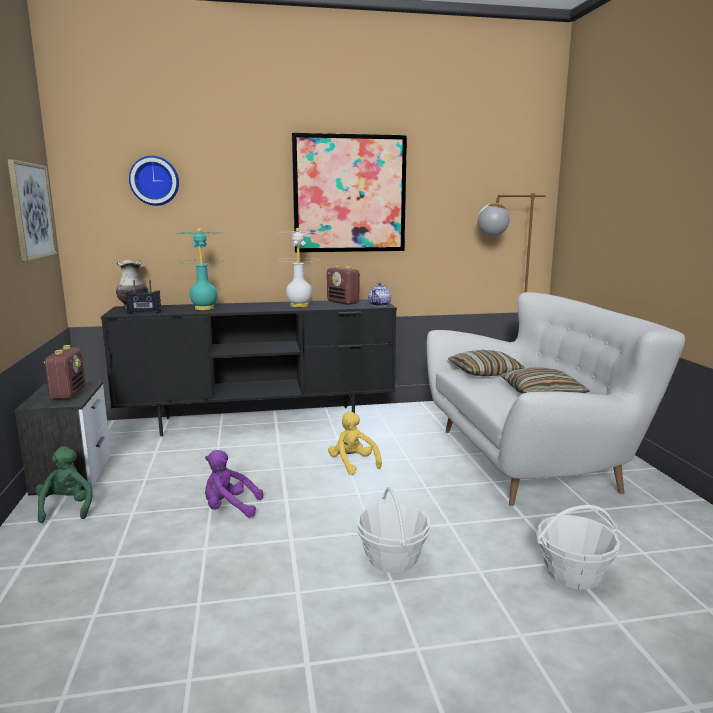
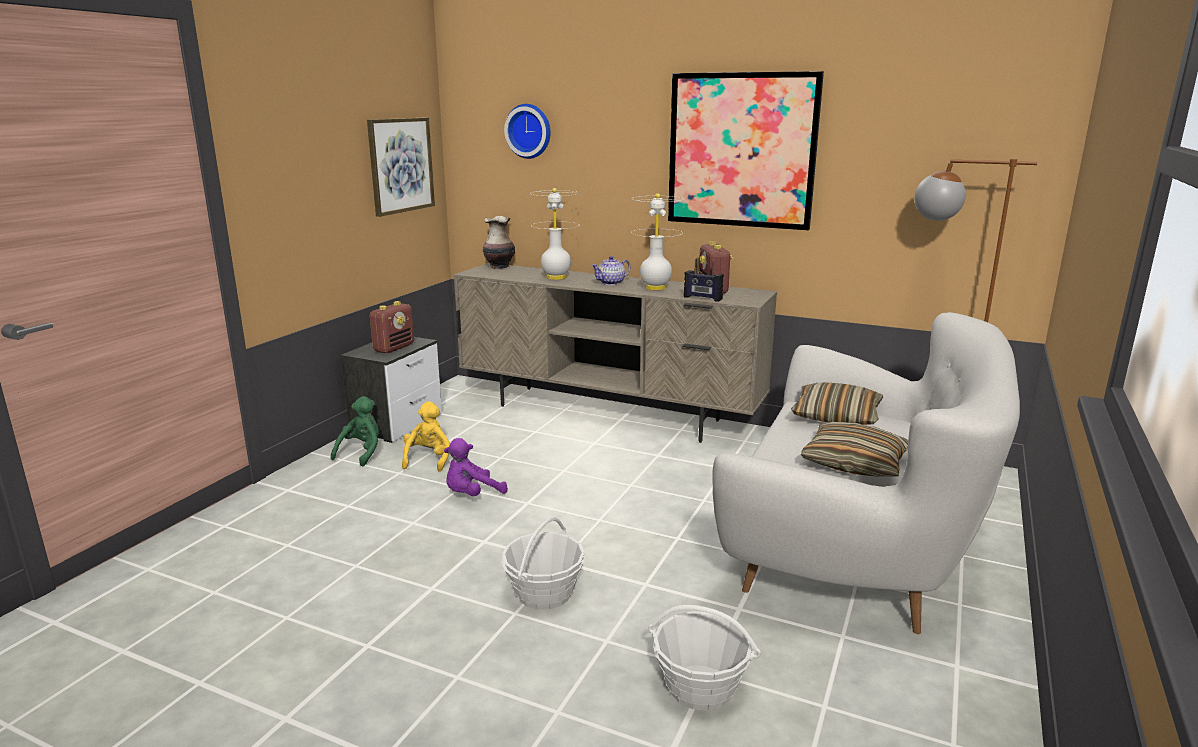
camera: 35 degrees right, 5 degrees up
black tv stand [101,299,397,436] -> beige tv stand [453,263,777,443]
radio [125,280,162,314] -> radio moved to [684,259,724,302]
turquoise table lamp [177,228,222,310] -> white table lamp [531,188,579,280]
purple plush toy [205,450,263,518] -> purple plush toy turned 75 degrees counterclockwise [444,438,508,496]
yellow plush toy [328,411,382,475] -> yellow plush toy moved to [402,401,450,472]
teapot [368,282,391,306] -> teapot moved to [591,256,631,285]

